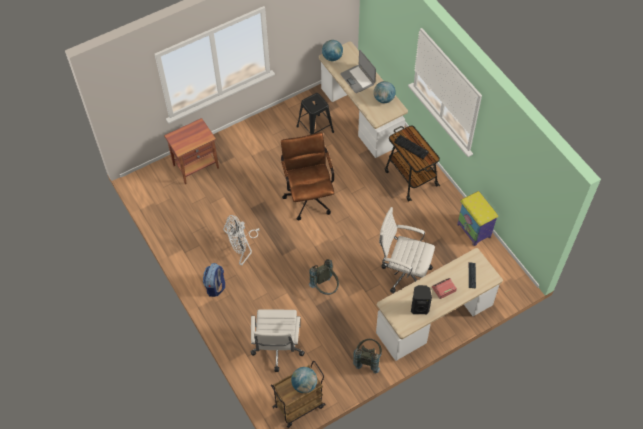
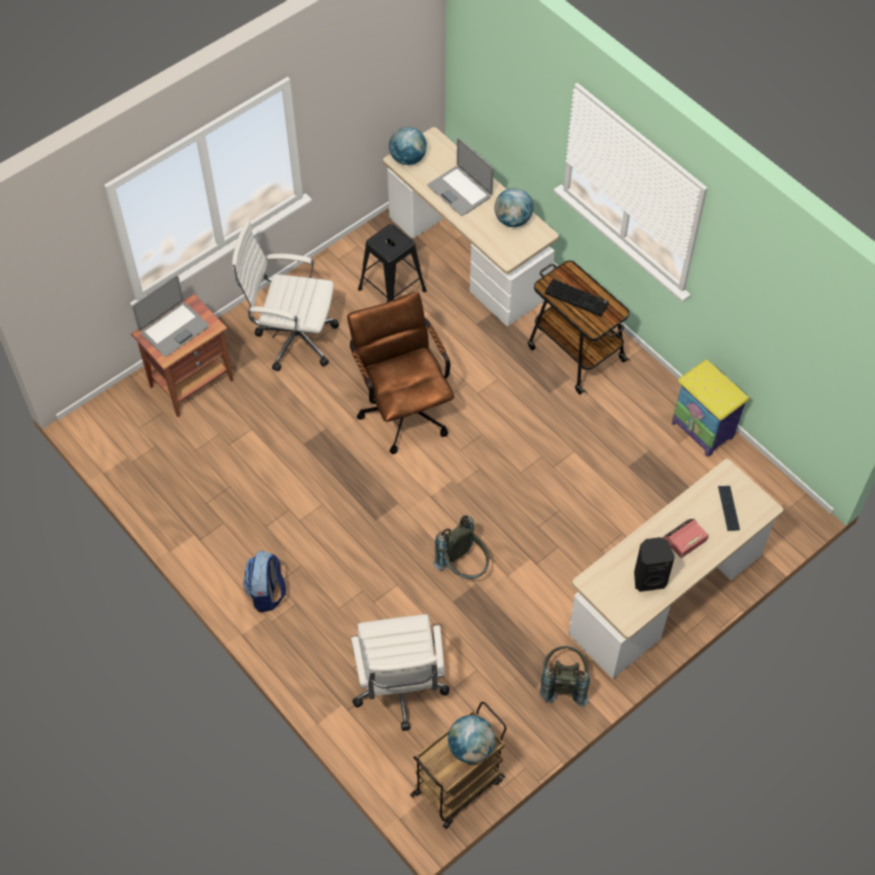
camera: 10 degrees left, 0 degrees up
white fan [223,215,260,266] -> none
white office chair [379,207,435,293] -> white office chair moved to [232,220,339,371]
none -> laptop [132,275,209,357]

